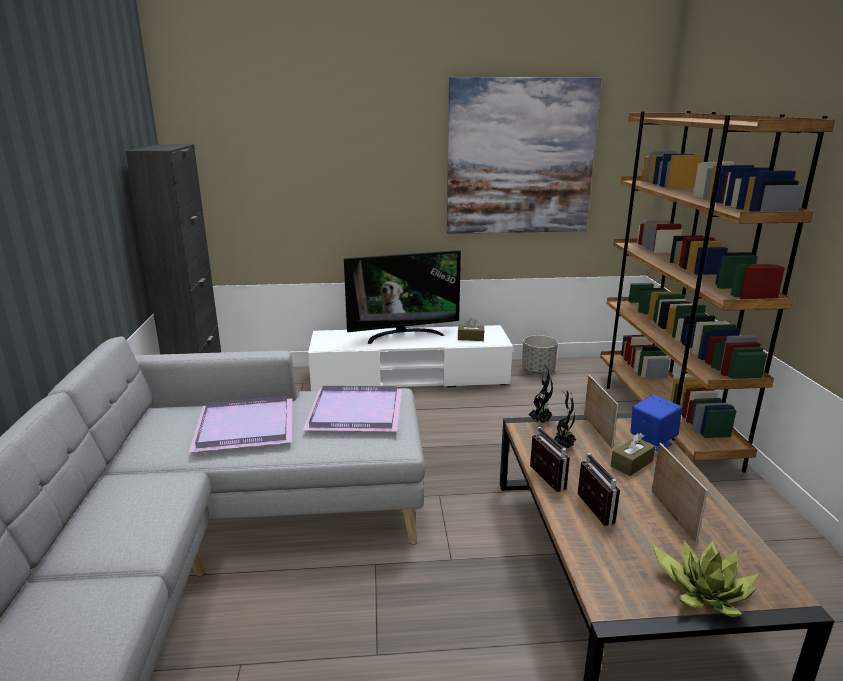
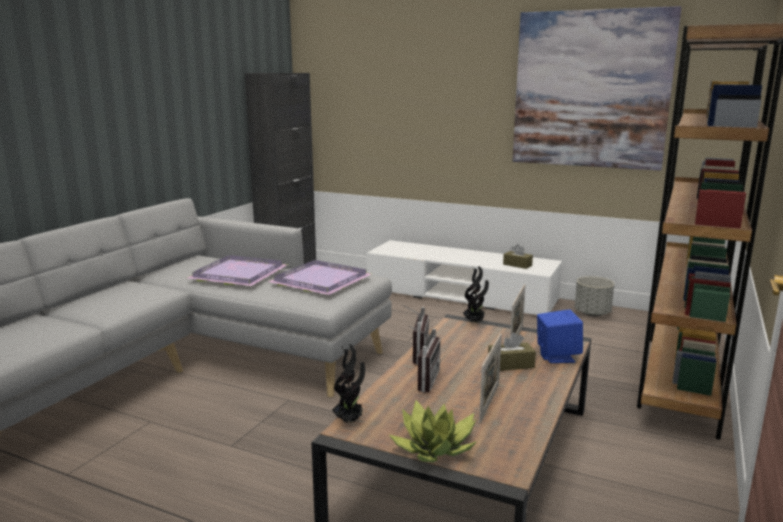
camera: 30 degrees right, 5 degrees down
television [344,250,461,344] -> none
potted plant [554,386,576,448] -> potted plant moved to [332,344,365,423]

